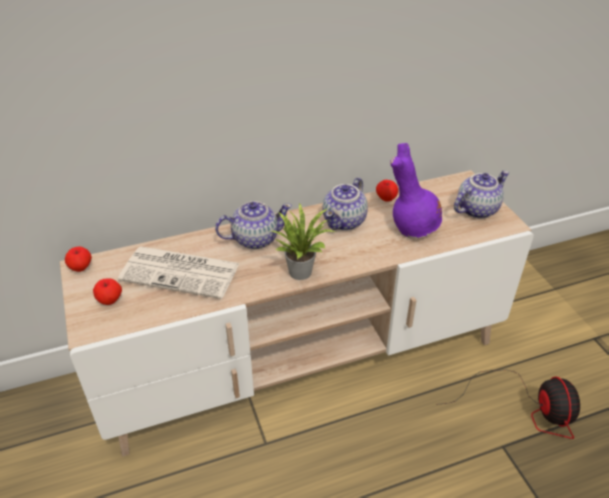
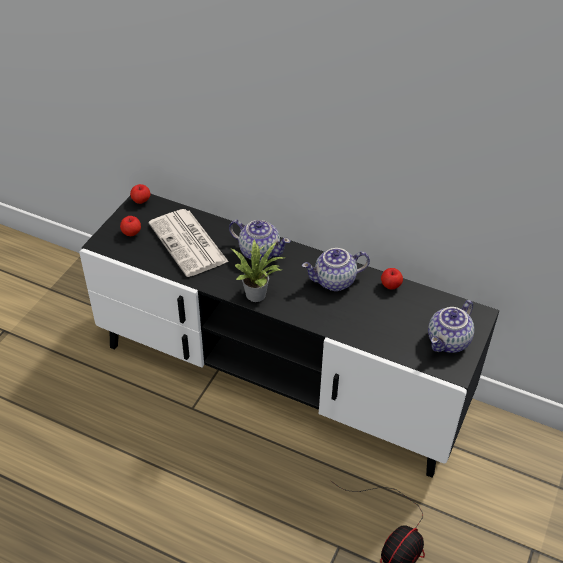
camera: 45 degrees right, 5 degrees up
beige tv stand [60,170,534,457] -> black tv stand [79,193,499,478]
purple vase [390,143,442,239] -> none
teapot [454,171,509,218] -> teapot turned 120 degrees clockwise [428,300,474,353]

